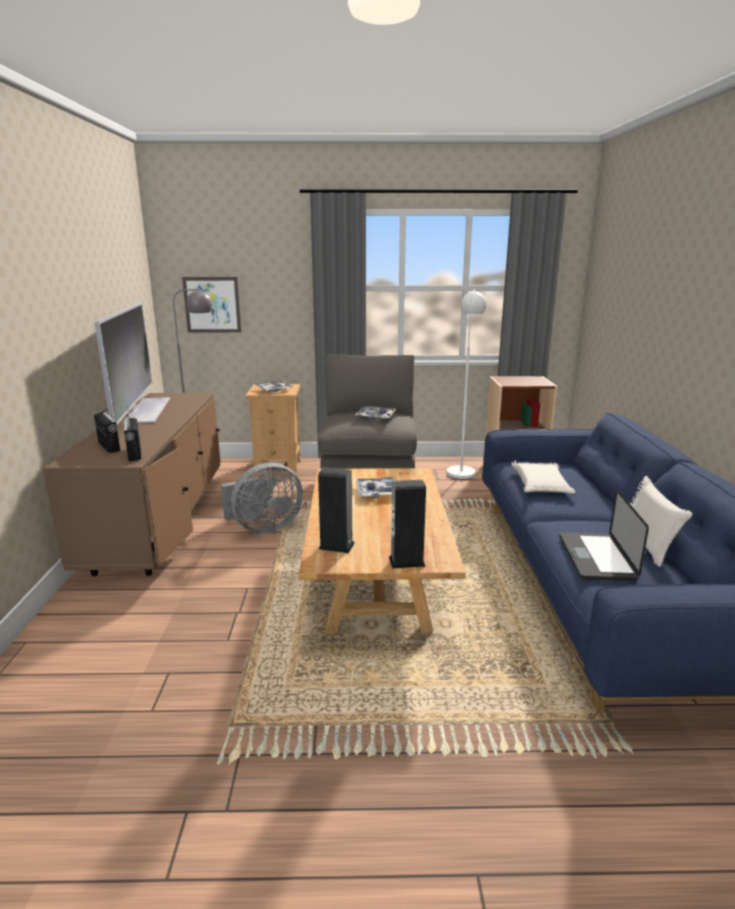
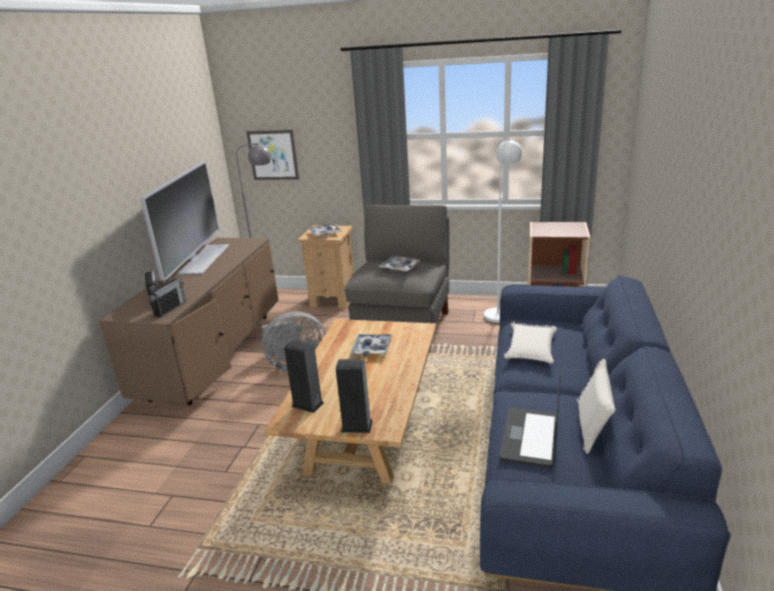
camera: 15 degrees right, 5 degrees up
radio [124,407,141,461] -> radio turned 150 degrees counterclockwise [148,278,186,317]

